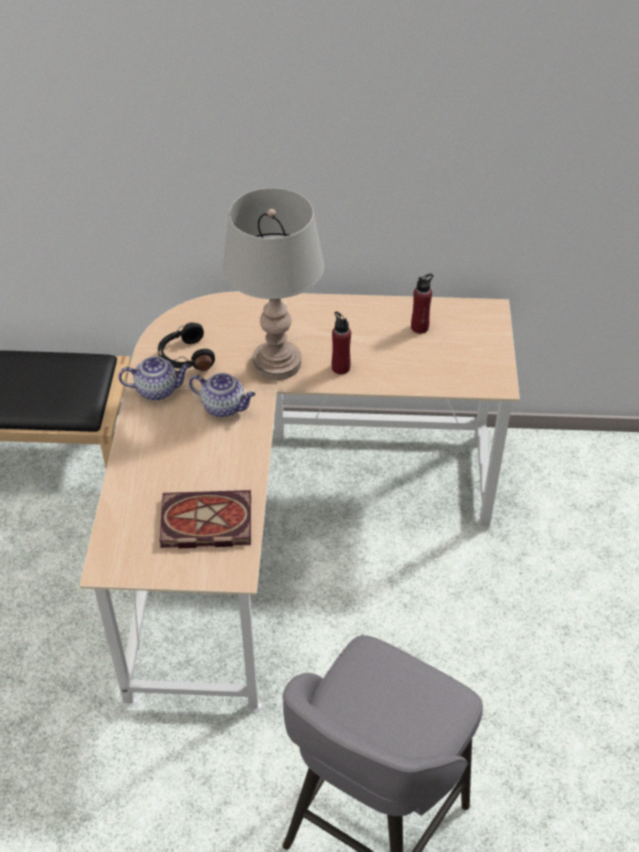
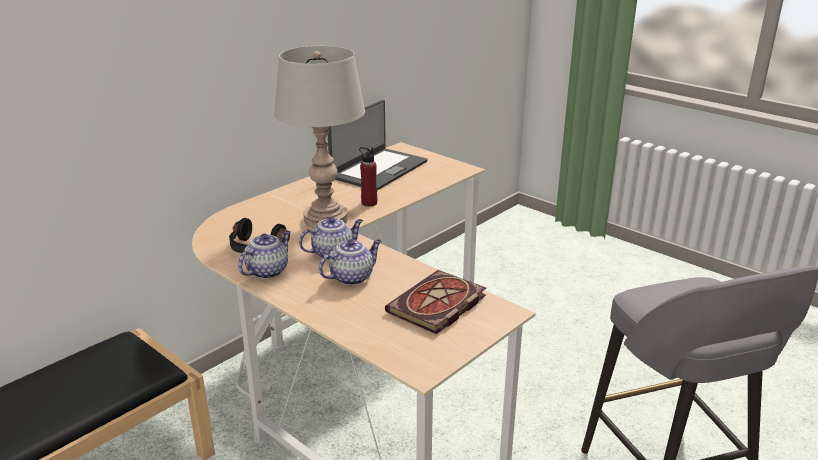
camera: 50 degrees left, 20 degrees down
red bottle [411,274,434,334] -> laptop [328,100,428,190]
none -> teapot [319,239,382,285]

